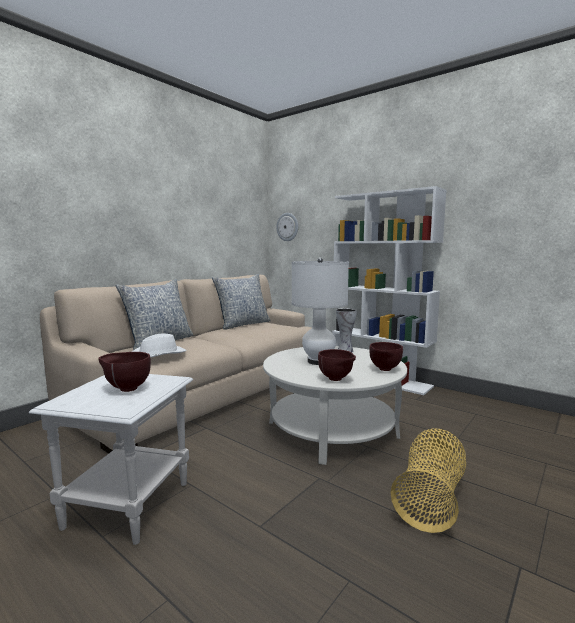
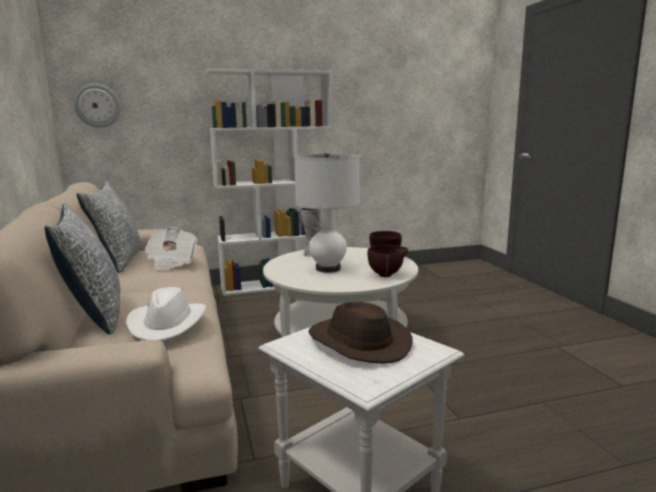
camera: 55 degrees left, 5 degrees up
brown bowl [99,352,151,392] -> brown hat [309,302,412,364]
basket [391,428,466,533] -> none
none -> newspaper [144,227,198,270]

